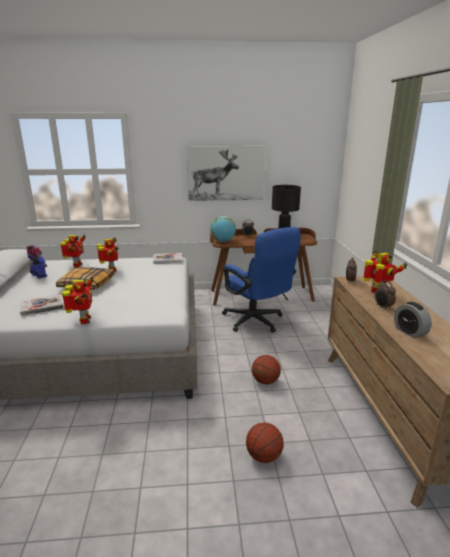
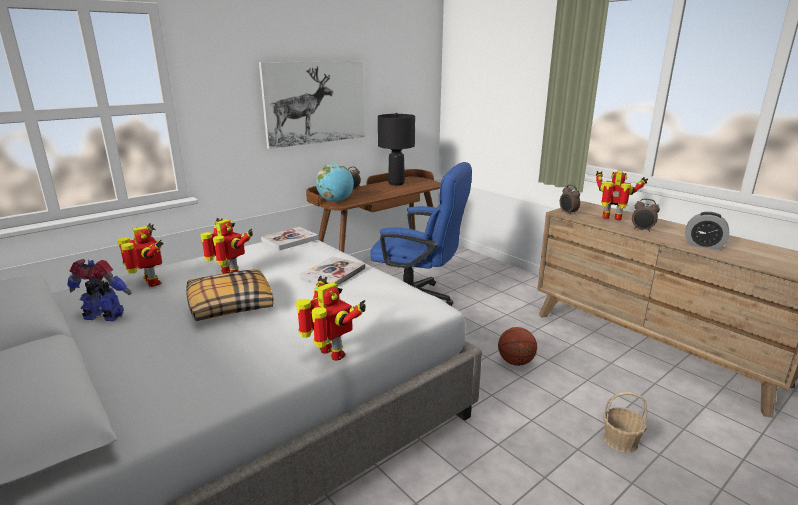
camera: 35 degrees left, 0 degrees up
book [20,294,63,316] -> book moved to [300,256,365,286]
basketball [246,422,283,463] -> basket [603,392,647,453]

